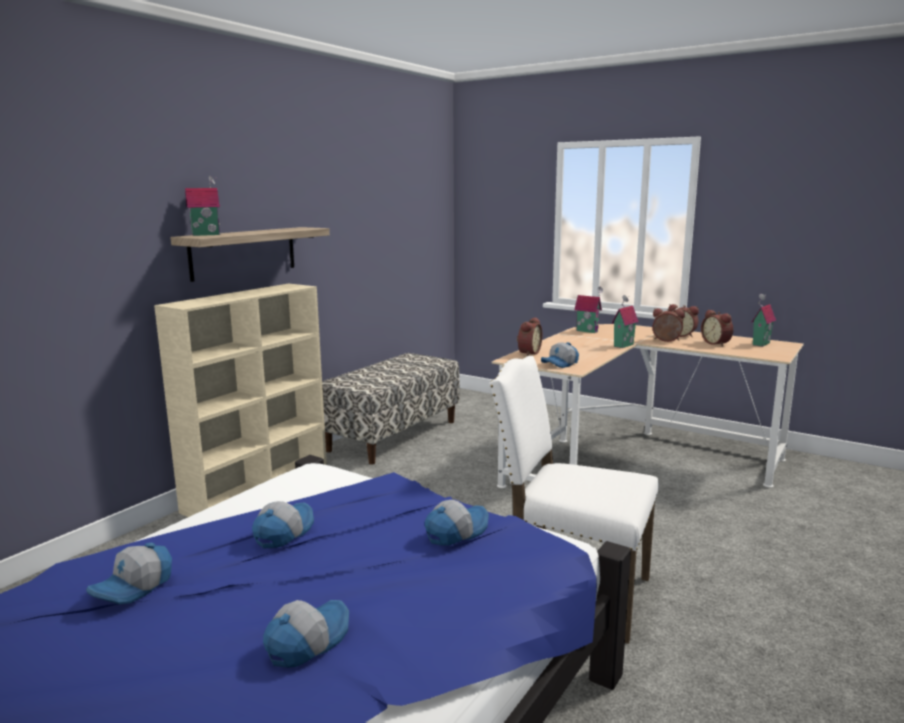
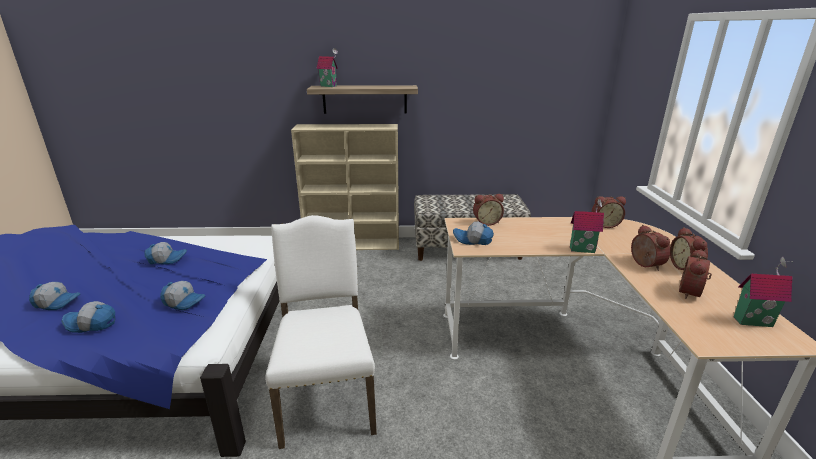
camera: 55 degrees right, 10 degrees up
cap [86,543,172,605] -> cap moved to [61,301,115,333]
toy house [574,286,603,333] -> alarm clock [591,196,626,228]

